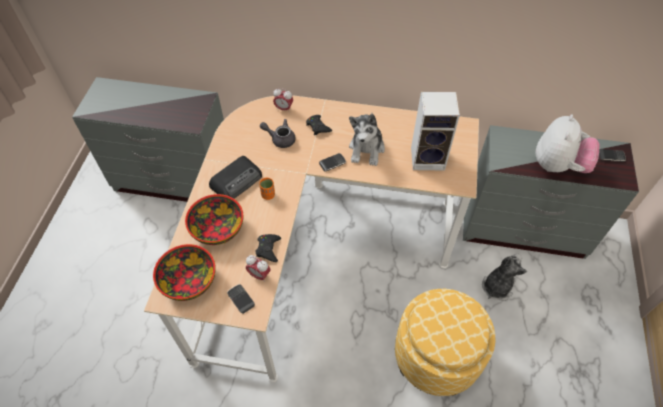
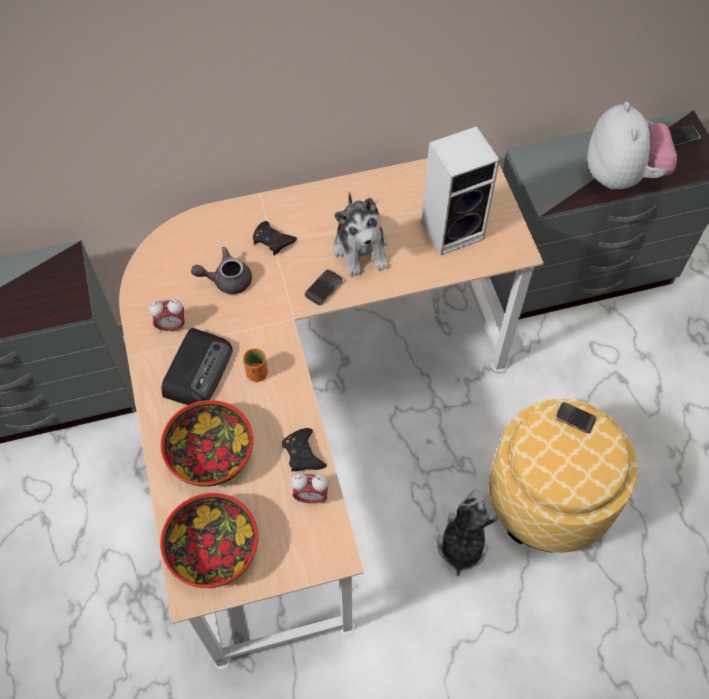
camera: 25 degrees left, 5 degrees up
phone [227,284,255,314] -> phone moved to [555,402,596,433]
alarm clock [273,88,293,111] -> alarm clock moved to [149,299,185,333]
plush toy [482,254,527,301] -> plush toy moved to [437,490,499,577]

